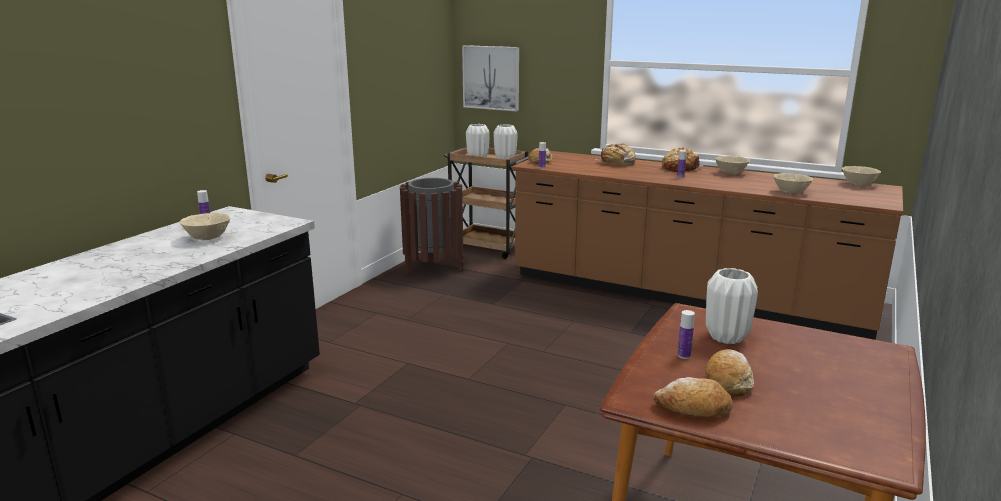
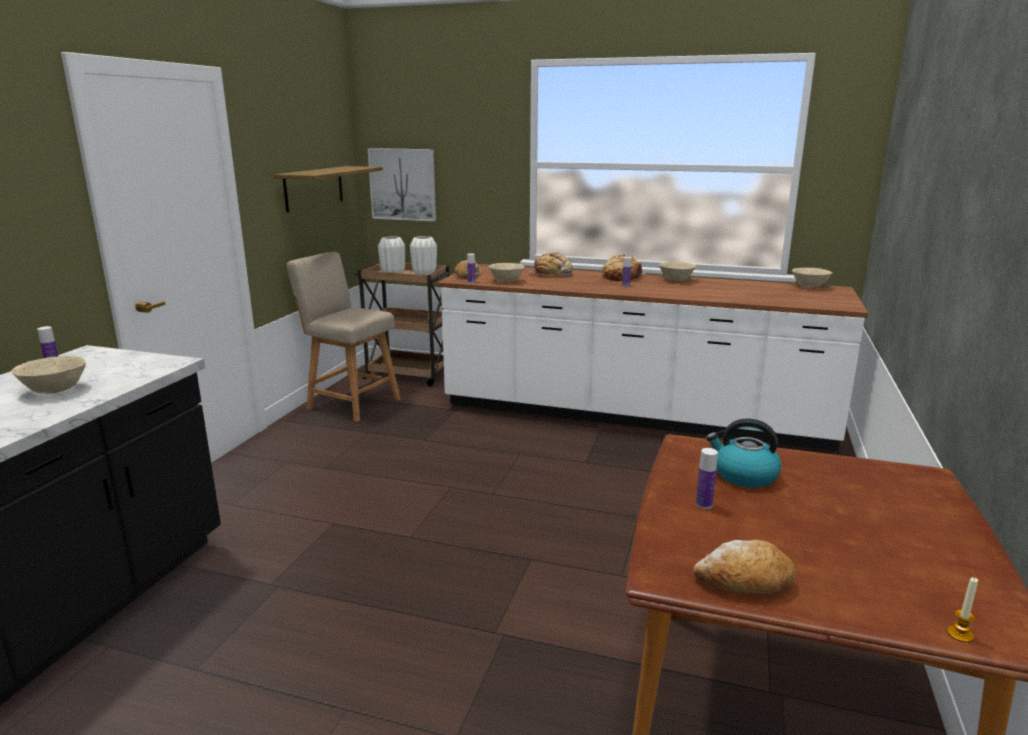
camera: 10 degrees left, 0 degrees up
brown trash can [400,178,463,276] -> beige chair [287,252,401,422]
brown counter [512,151,903,340] -> white counter [438,264,868,451]
bread [705,349,754,396] -> none
white vase [706,268,758,344] -> kettle [706,418,781,488]
beige bowl [773,173,813,194] -> beige bowl moved to [488,263,524,282]
none -> shelf [274,166,383,212]
none -> candle [947,577,978,643]

